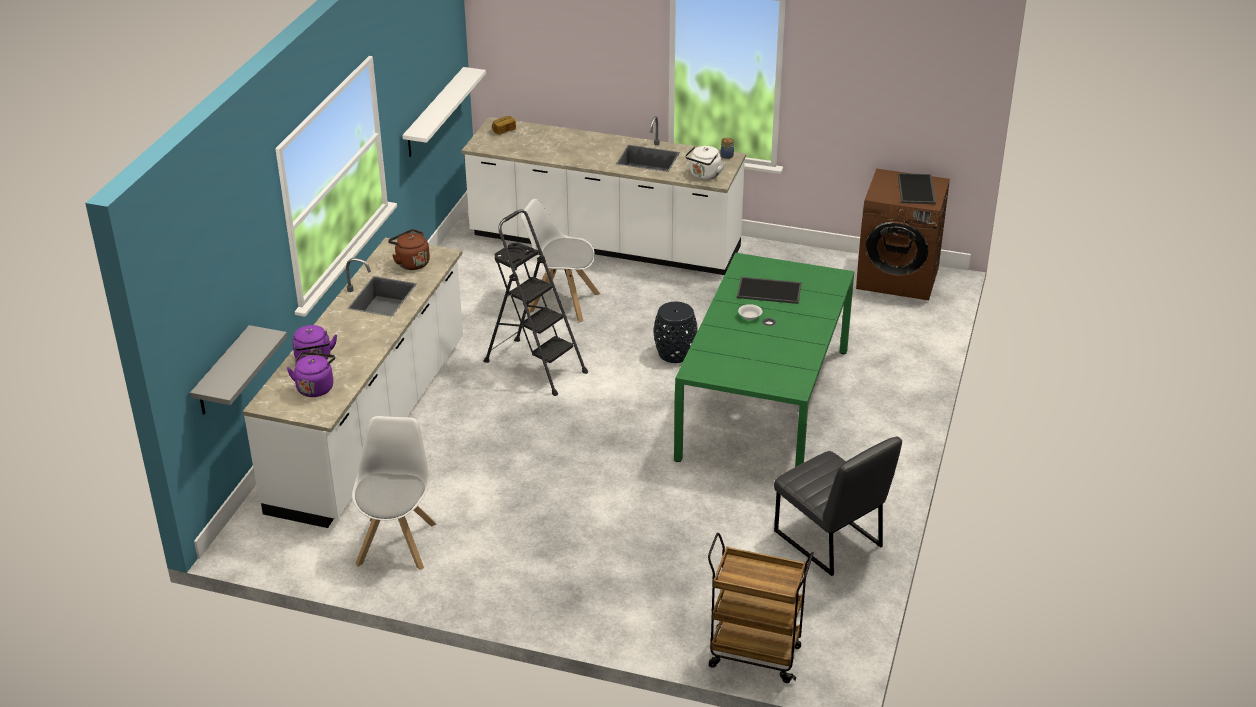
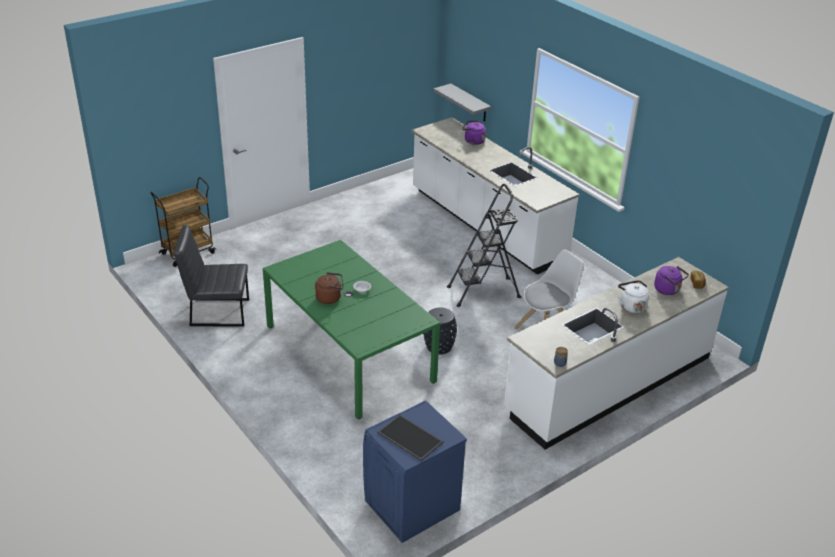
camera: 125 degrees right, 0 degrees up
purple kettle [286,352,335,397] -> purple kettle moved to [654,266,689,295]
chair [352,416,436,570] -> none
brown kettle [388,229,430,270] -> brown kettle moved to [315,272,343,304]
white shelf [403,67,486,157] -> none
white kettle [685,146,725,180] -> white kettle moved to [618,280,649,313]
tray [737,277,802,304] -> none
brown washing machine [856,169,950,301] -> blue washing machine [363,400,467,543]

